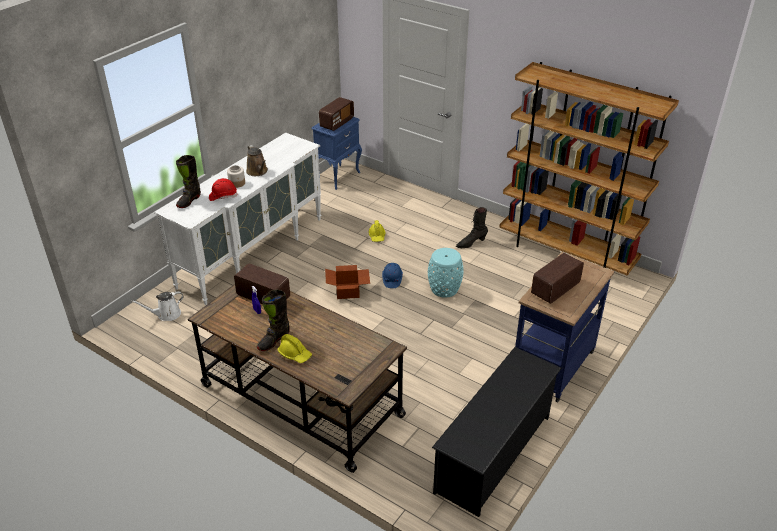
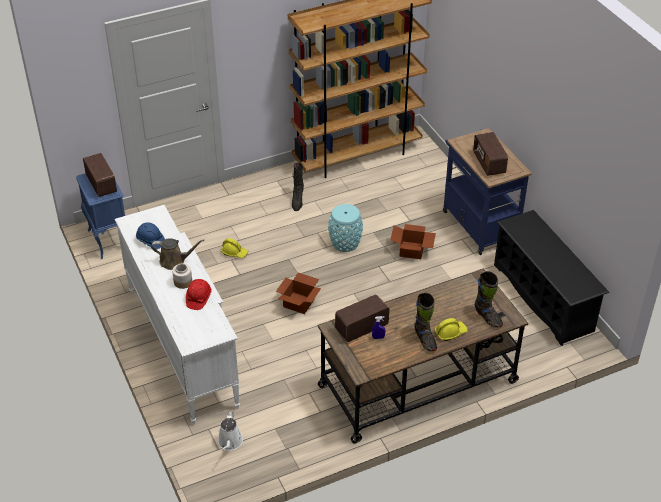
camera: 60 degrees left, 5 degrees up
black boot [176,155,201,208] -> black boot moved to [475,271,503,328]
blue hard hat [382,263,403,288] -> blue hard hat moved to [136,222,165,249]
none -> cardboard box [390,224,436,259]

